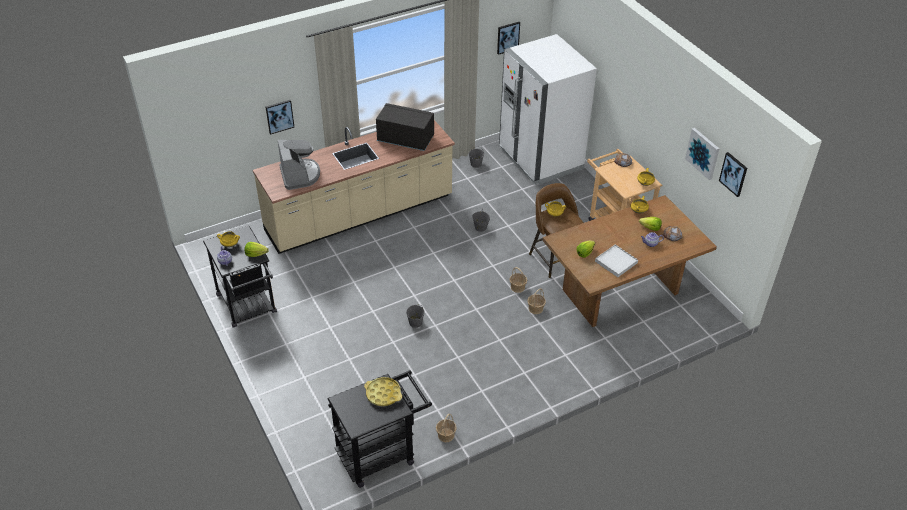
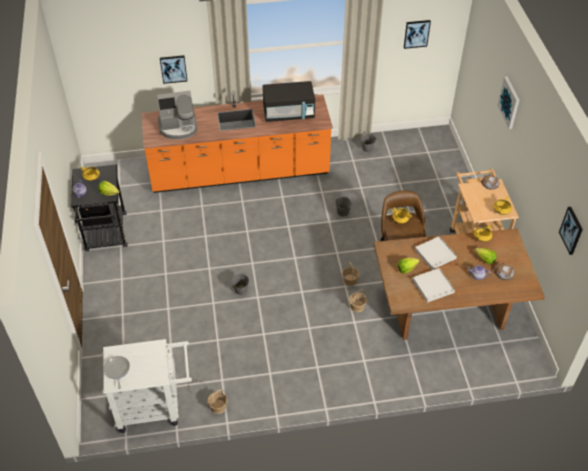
camera: 20 degrees right, 5 degrees up
beige counter [253,120,455,254] -> orange counter [142,91,333,193]
coffee machine [278,140,320,190] -> coffee machine turned 75 degrees clockwise [157,91,197,140]
black cart [327,370,432,488] -> white cart [102,339,192,433]
yellow tray [364,377,402,406] -> none
black microwave [376,103,434,151] -> black microwave turned 135 degrees clockwise [262,81,315,122]
white fridge [499,34,597,185] -> none
picture [685,128,719,180] -> picture moved to [497,76,520,129]
none -> frying pan [103,356,130,389]
none -> white tray [415,236,457,270]

